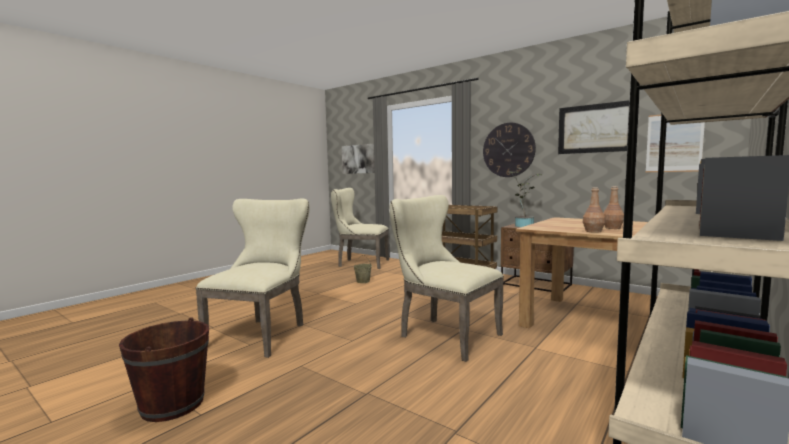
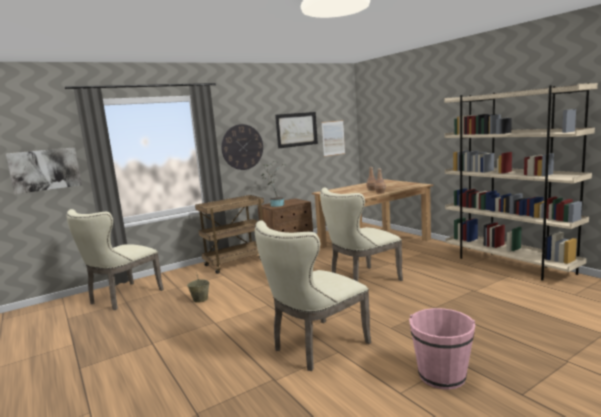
camera: 70 degrees left, 5 degrees up
brown bucket [119,317,209,422] -> pink bucket [409,308,475,390]
beige chair [196,198,309,358] -> beige chair turned 75 degrees counterclockwise [255,220,371,371]

